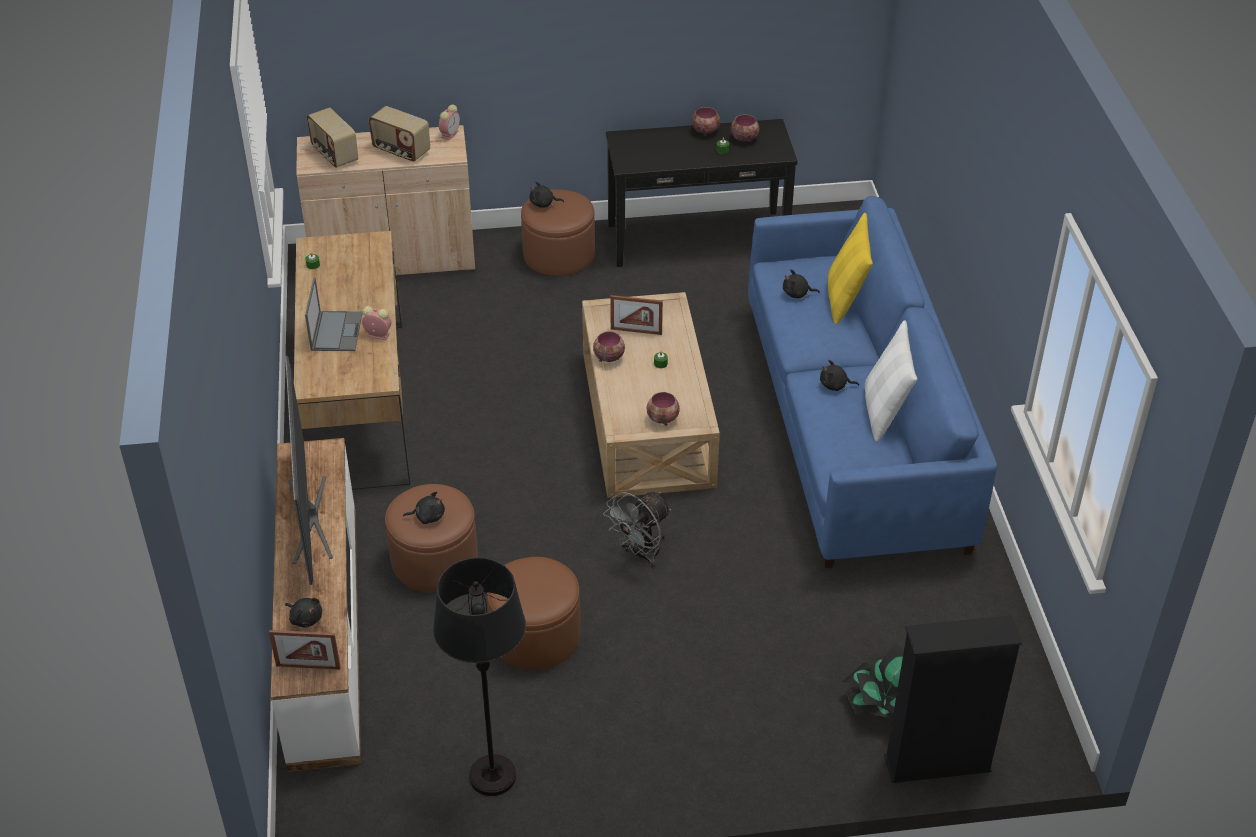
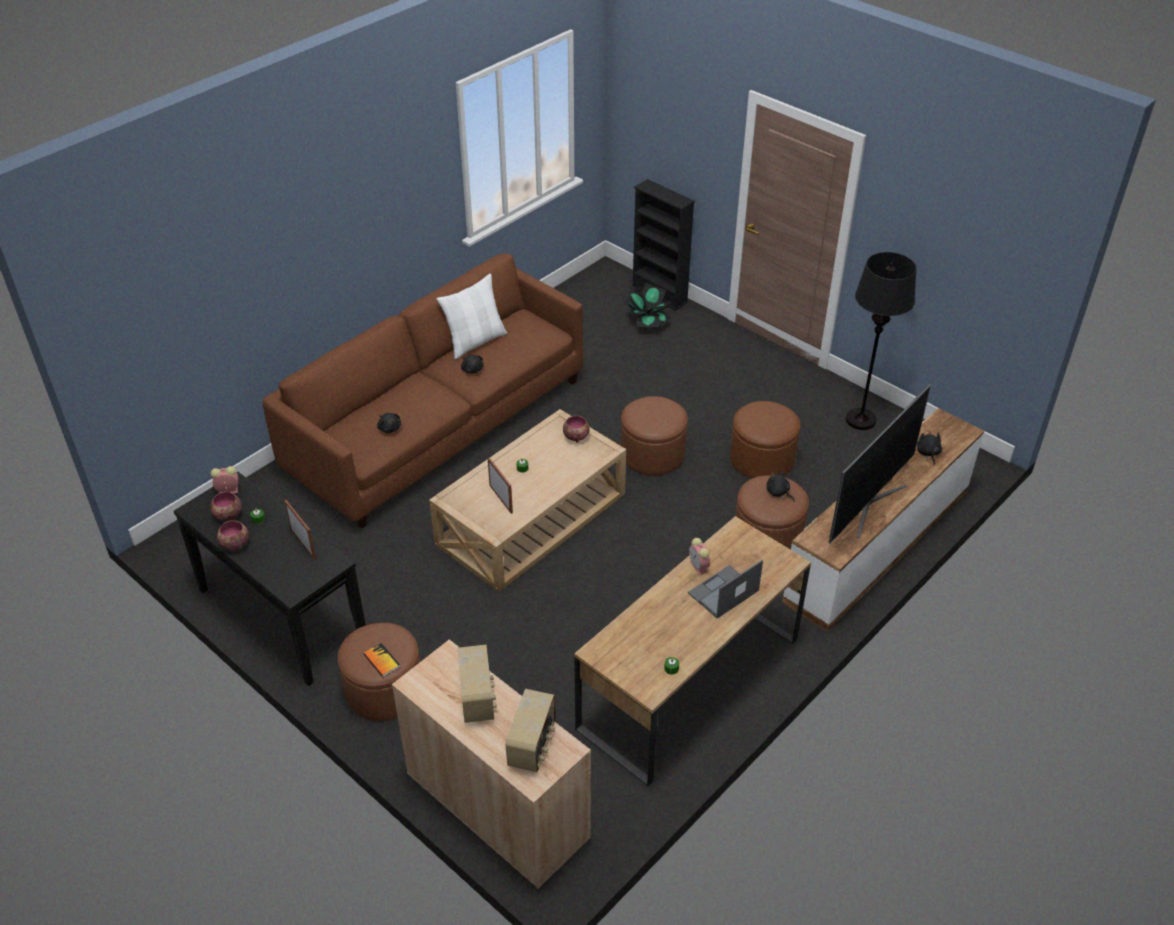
camera: 130 degrees left, 0 degrees up
picture frame [269,630,341,670] -> picture frame moved to [284,500,316,560]
alarm clock [439,105,460,140] -> alarm clock moved to [210,466,238,494]
black plush toy [529,181,564,208] -> book [364,643,400,677]
bowl [593,331,625,362] -> none
grey fan [603,492,671,569] -> brown ottoman [621,396,688,476]
blue sofa [748,196,997,568] -> brown sofa [263,254,583,529]
yellow pillow [828,213,873,324] -> none

